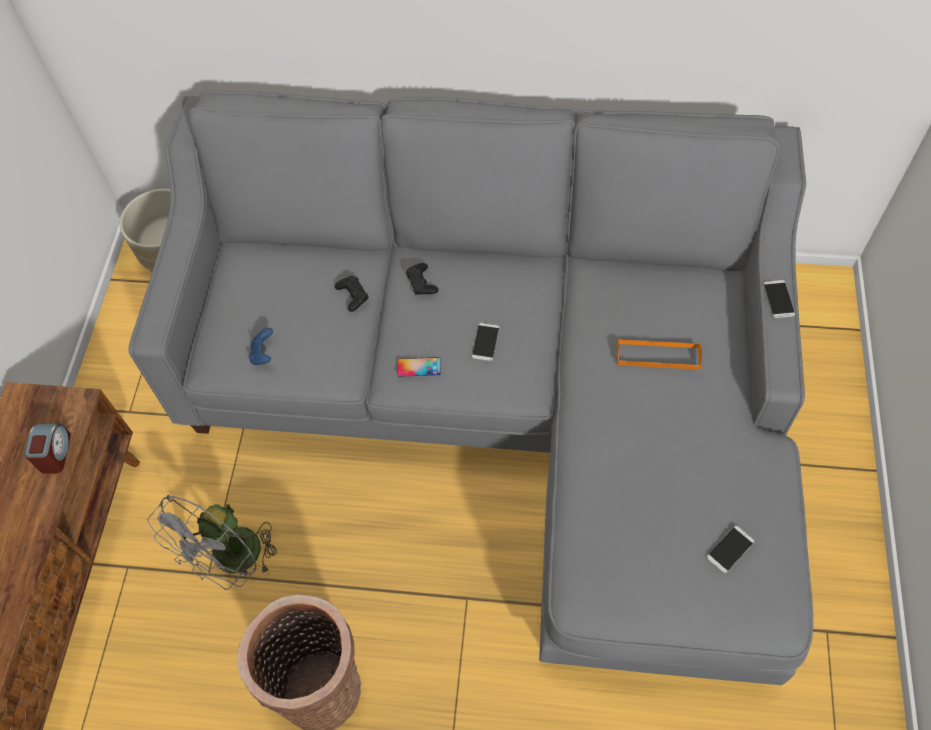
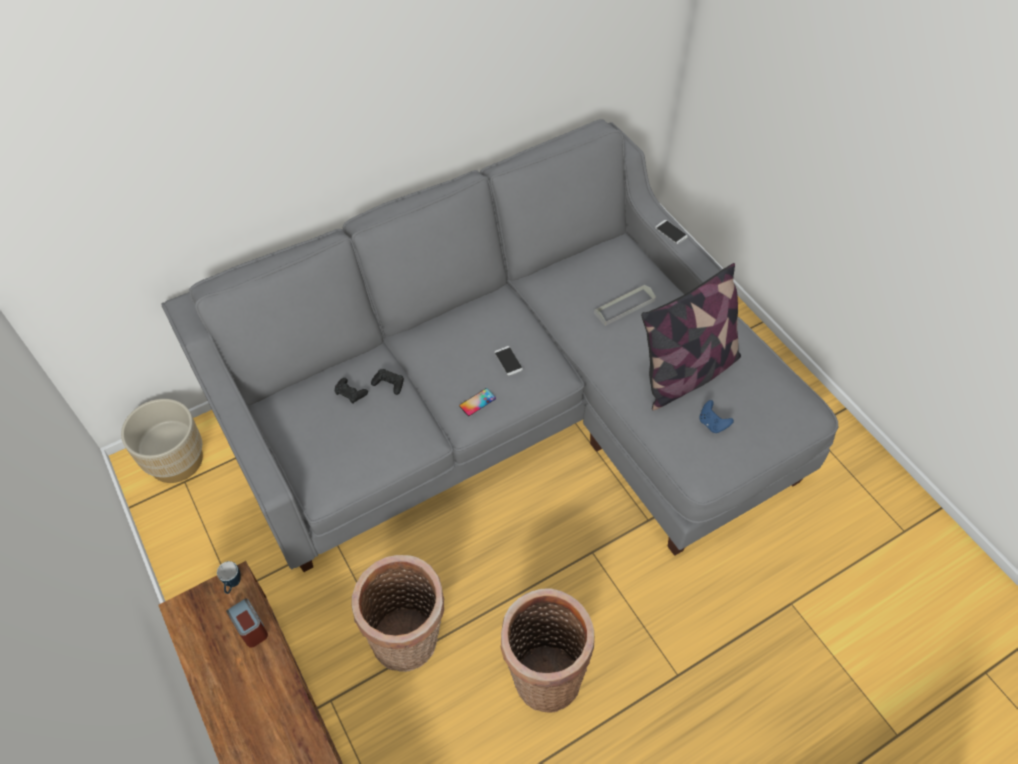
camera: 40 degrees left, 5 degrees down
grey fan [148,495,277,590] -> basket [351,555,444,672]
blue game controller [249,328,273,365] -> blue game controller moved to [700,400,734,433]
black game controller [406,263,438,295] -> black game controller moved to [335,378,368,404]
orange tray [617,339,702,370] -> grey tray [594,285,656,326]
phone [707,526,754,573] -> none
none -> mug [217,561,241,594]
none -> pillow [641,263,741,410]

